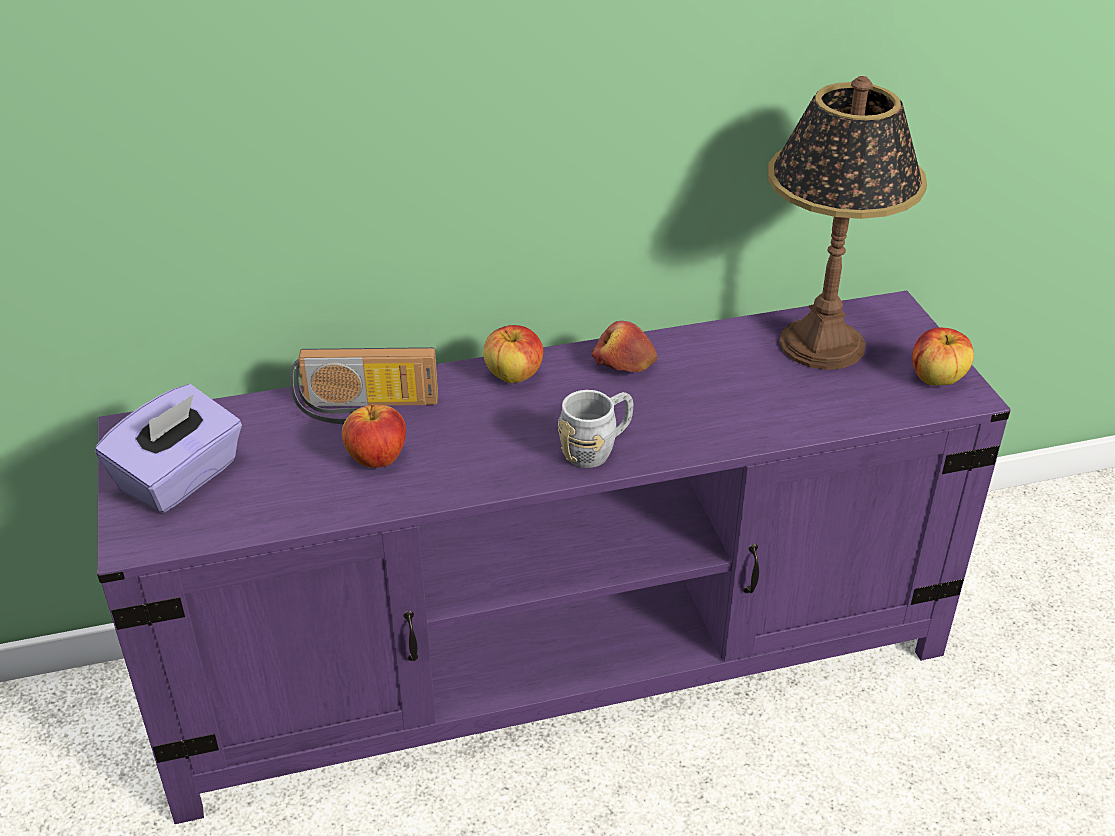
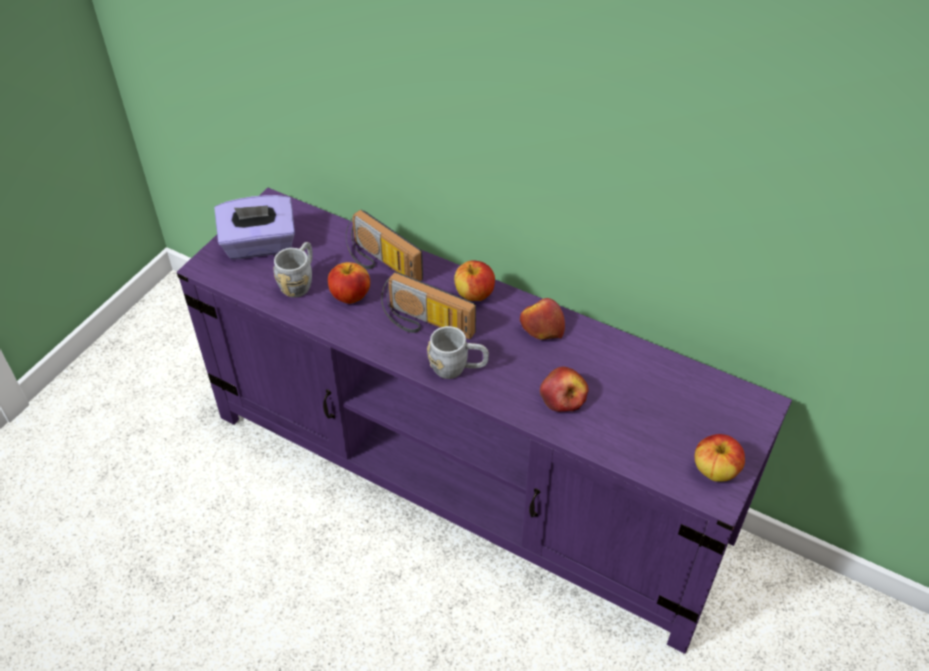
camera: 45 degrees right, 10 degrees up
table lamp [768,76,927,370] -> none
none -> grey mug [273,242,313,298]
none -> radio [381,272,476,339]
none -> apple [540,367,589,412]

